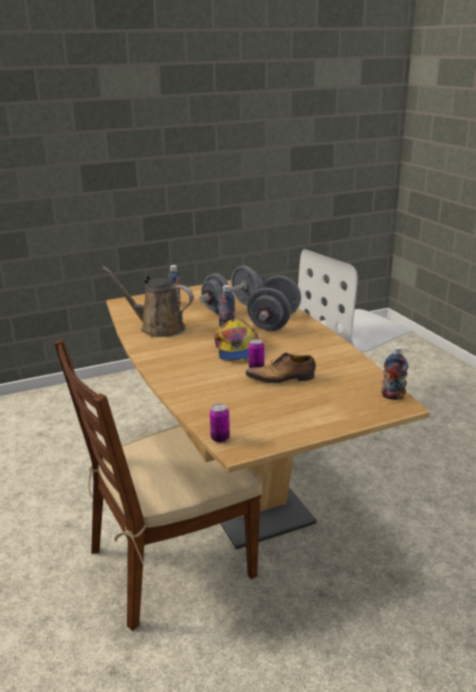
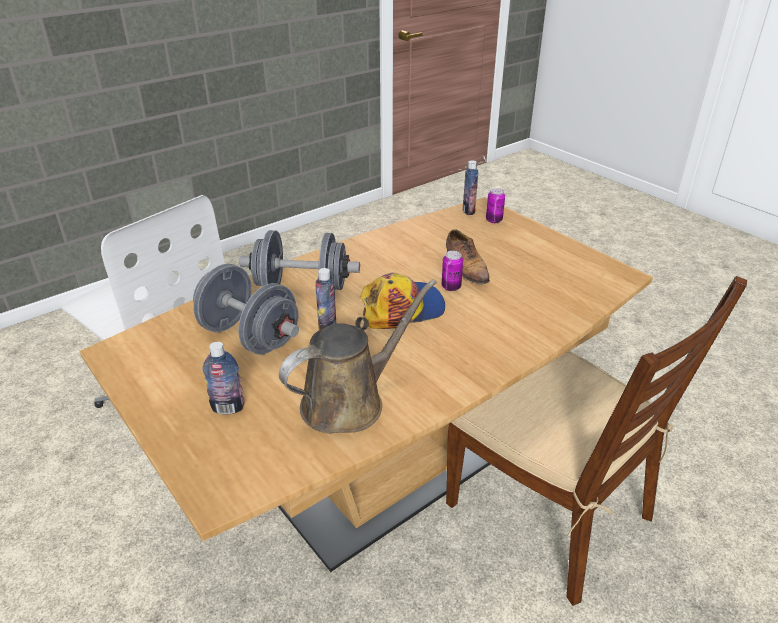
camera: 105 degrees left, 10 degrees up
brown watering can [102,267,194,337] -> brown watering can turned 135 degrees counterclockwise [279,279,437,434]
can [210,403,230,443] -> can moved to [486,188,505,223]

